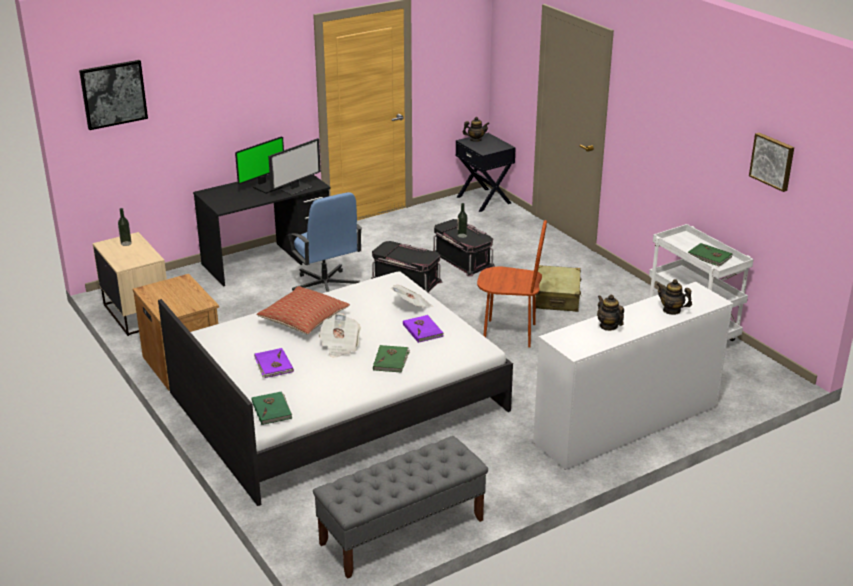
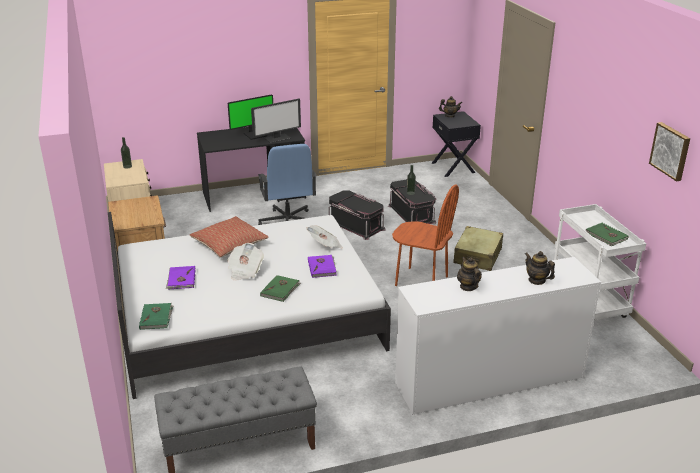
camera: 15 degrees right, 0 degrees up
picture [79,60,148,130] -> none

